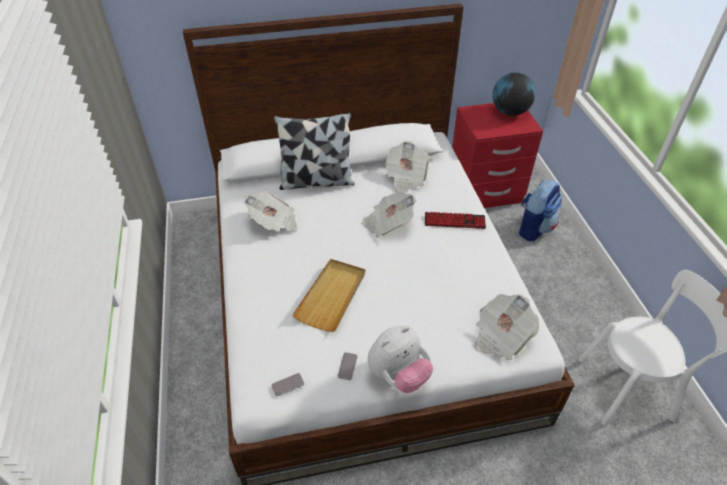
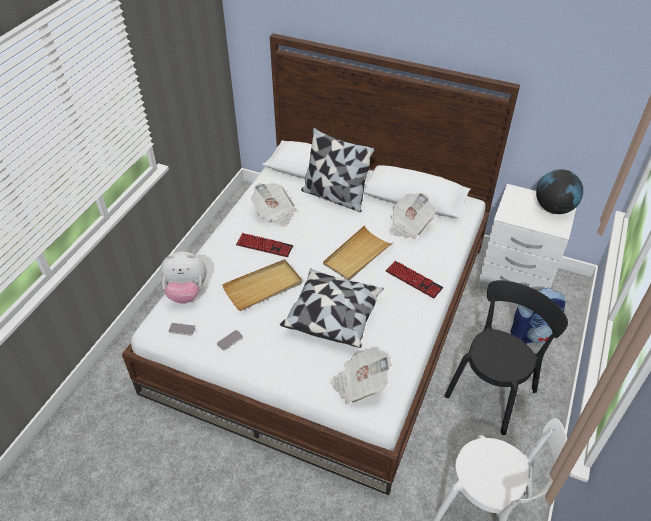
camera: 35 degrees right, 0 degrees up
newspaper [362,191,416,238] -> beige tray [323,225,393,281]
plush toy [368,326,433,393] -> plush toy moved to [161,252,207,304]
red nightstand [452,103,543,208] -> white nightstand [478,184,577,291]
none -> keyboard [236,233,293,257]
none -> pillow [280,269,384,348]
none -> black chair [445,280,568,435]

